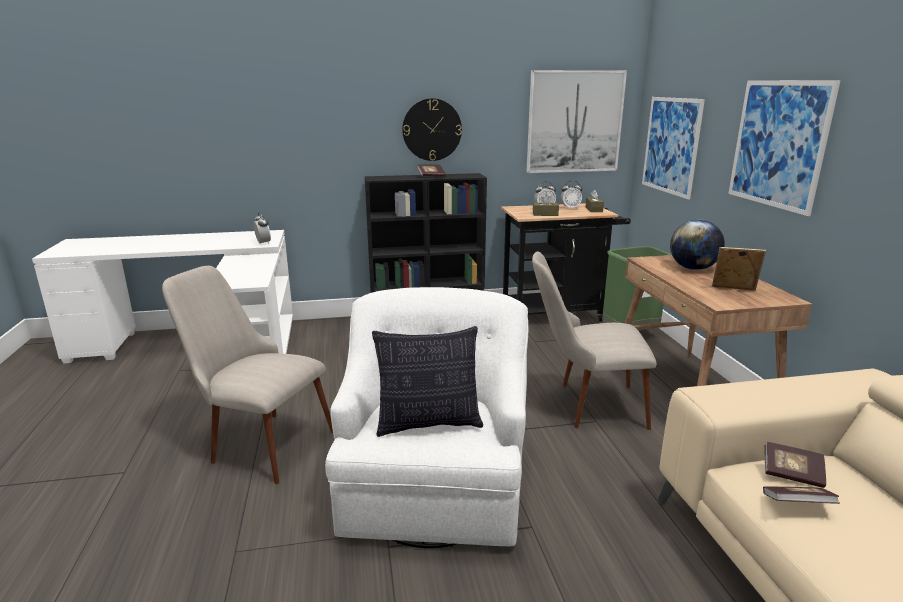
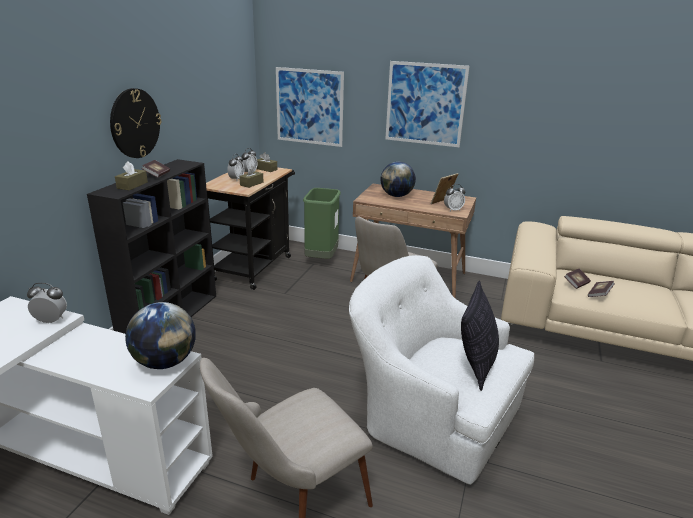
camera: 60 degrees left, 5 degrees up
picture [526,70,627,173] -> none
none -> brown tissue box [115,161,148,190]
none -> globe [125,302,196,369]
none -> alarm clock [444,184,465,211]

